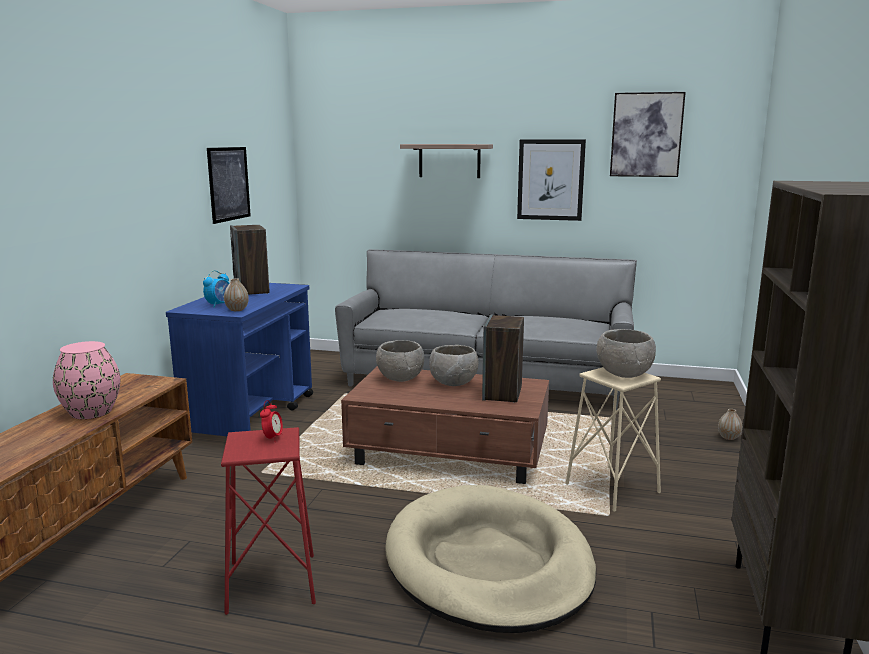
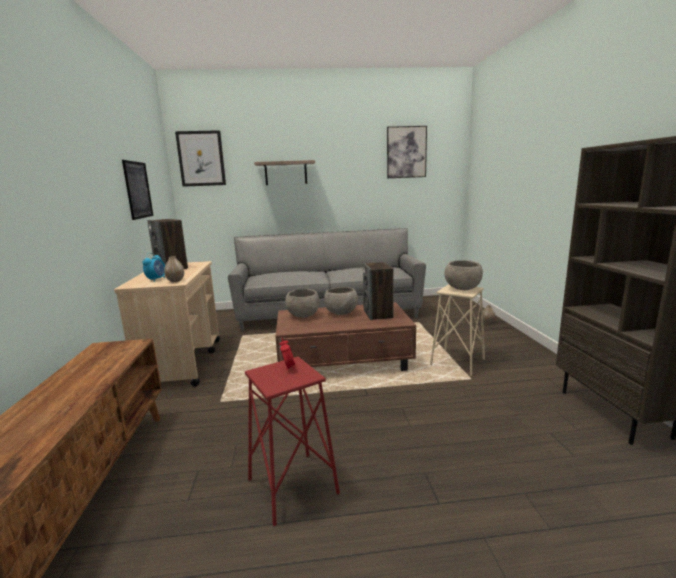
camera: 20 degrees left, 0 degrees up
pink vase [53,341,121,419] -> none
blue cart [166,283,313,436] -> beige cart [114,261,220,386]
beige dog bed [385,485,596,633] -> none
picture [517,139,586,221] -> picture moved to [175,130,226,187]

